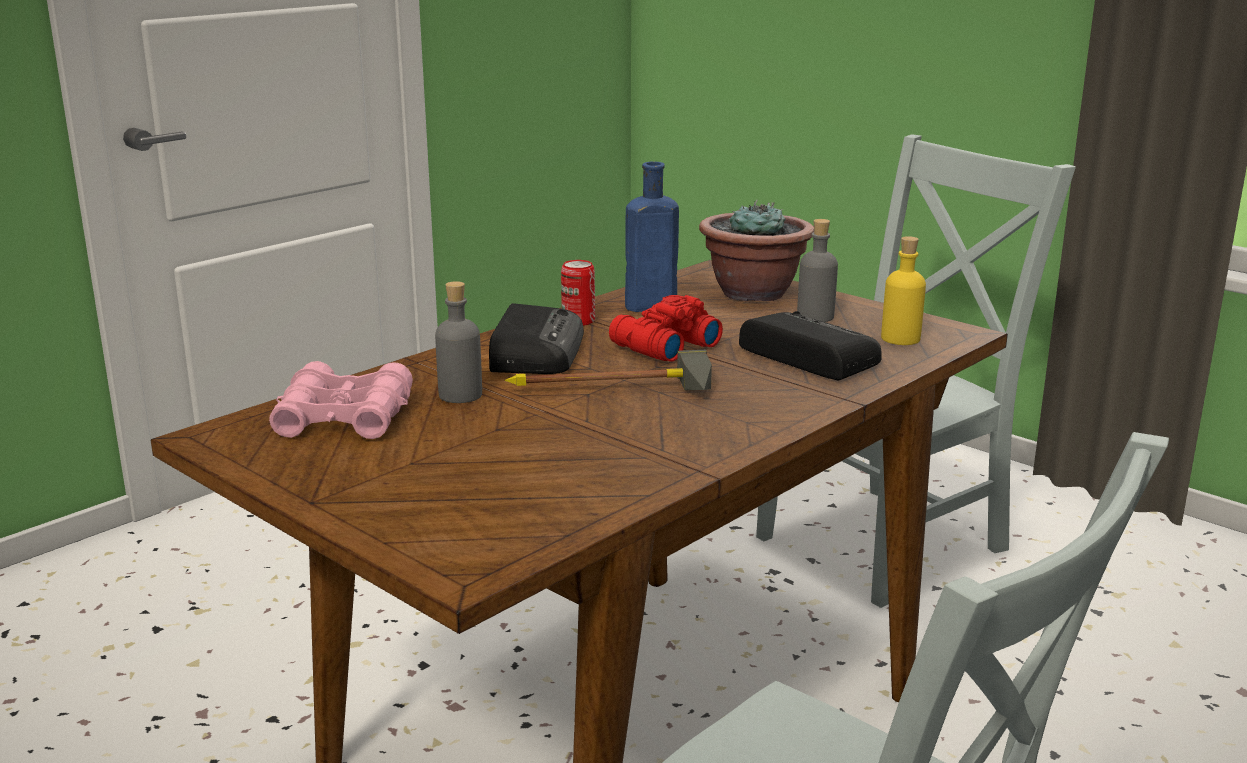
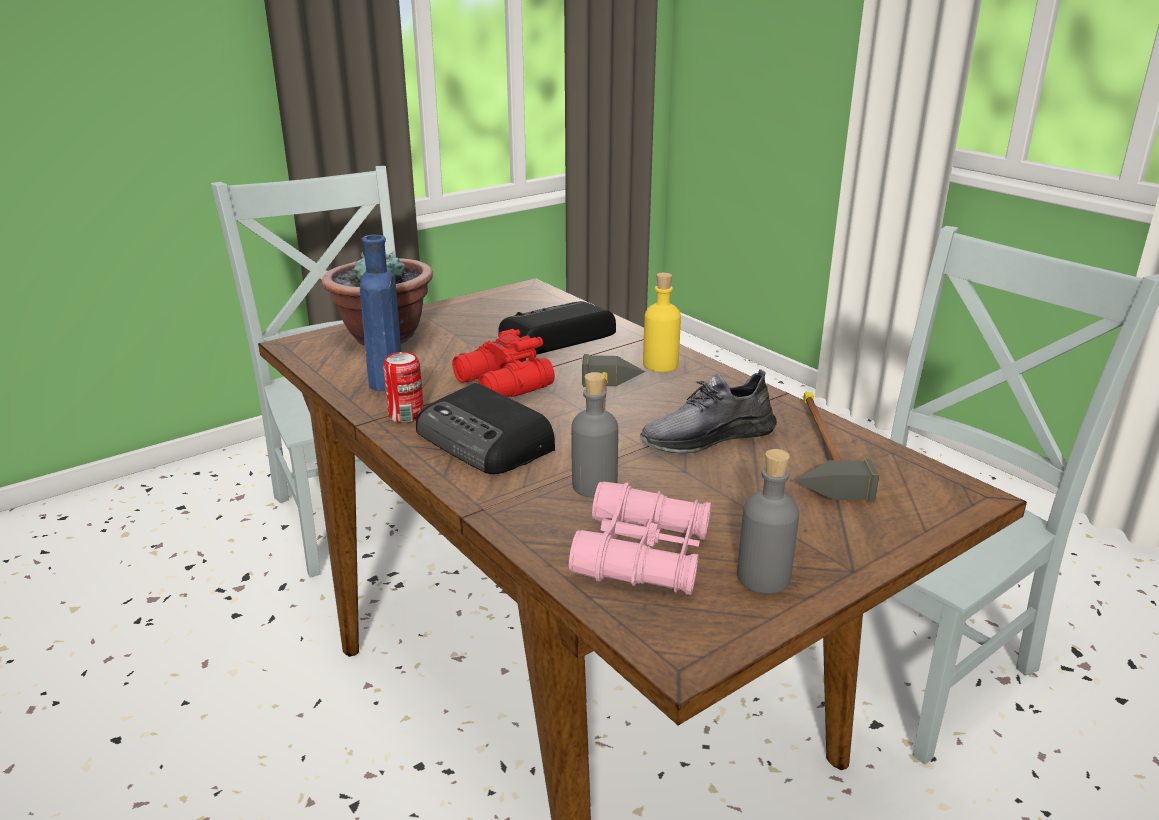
camera: 80 degrees left, 5 degrees up
radio [489,303,584,374] -> radio turned 150 degrees counterclockwise [416,383,555,474]
grey bottle [797,219,838,322] -> grey bottle moved to [737,449,799,594]
yellow bottle [881,236,926,345] -> yellow bottle moved to [643,273,681,372]
none -> grey shoe [641,369,777,454]
none -> hammer [794,392,879,502]

